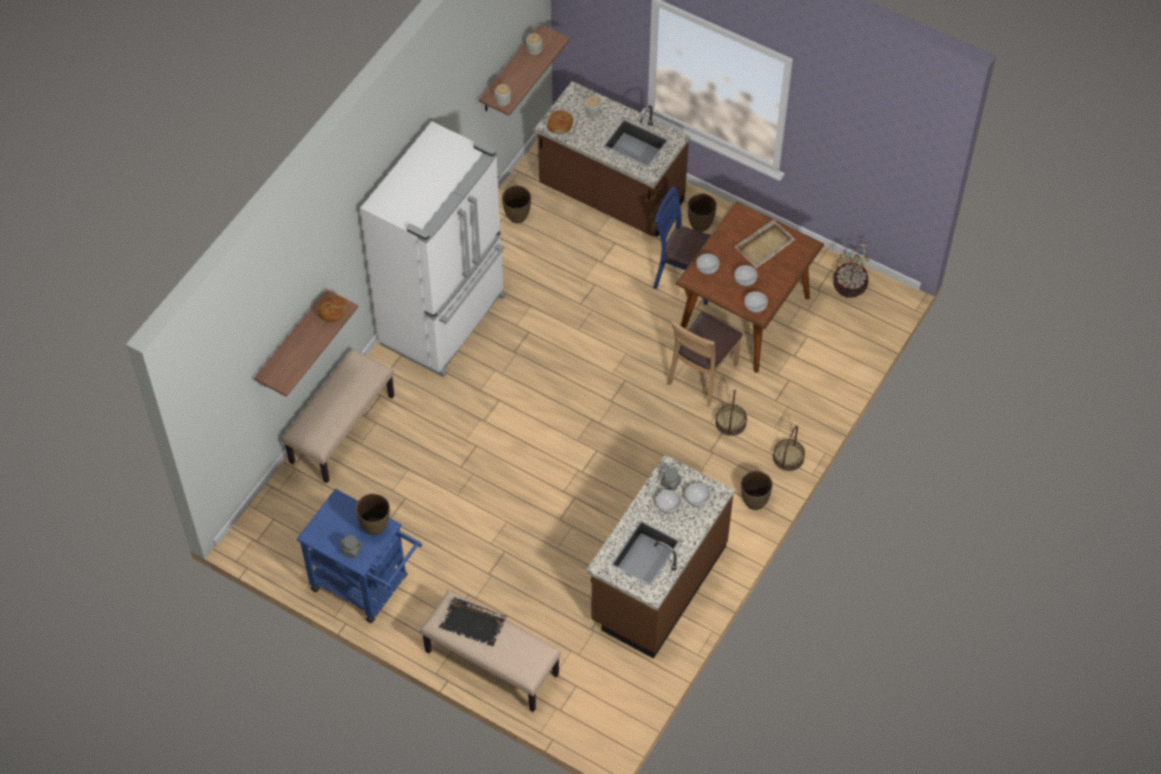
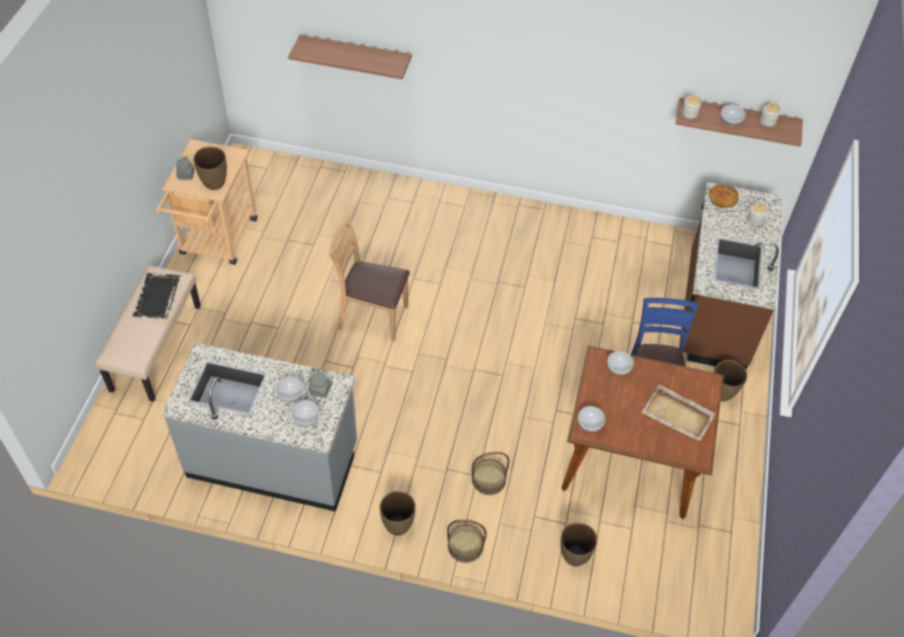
camera: 70 degrees right, 5 degrees down
beige bench [282,349,394,483] -> none
blue cart [296,489,422,623] -> beige cart [156,139,257,265]
bread [318,296,346,322] -> none
white fridge [360,122,506,377] -> none
brown vase [502,185,531,223] -> brown vase moved to [560,523,597,566]
brown counter [586,455,734,659] -> grey counter [162,343,357,512]
brown chair [667,312,743,407] -> brown chair moved to [329,217,410,341]
bowl [734,265,758,287] -> bowl moved to [721,105,746,126]
potted plant [833,242,870,298] -> none

